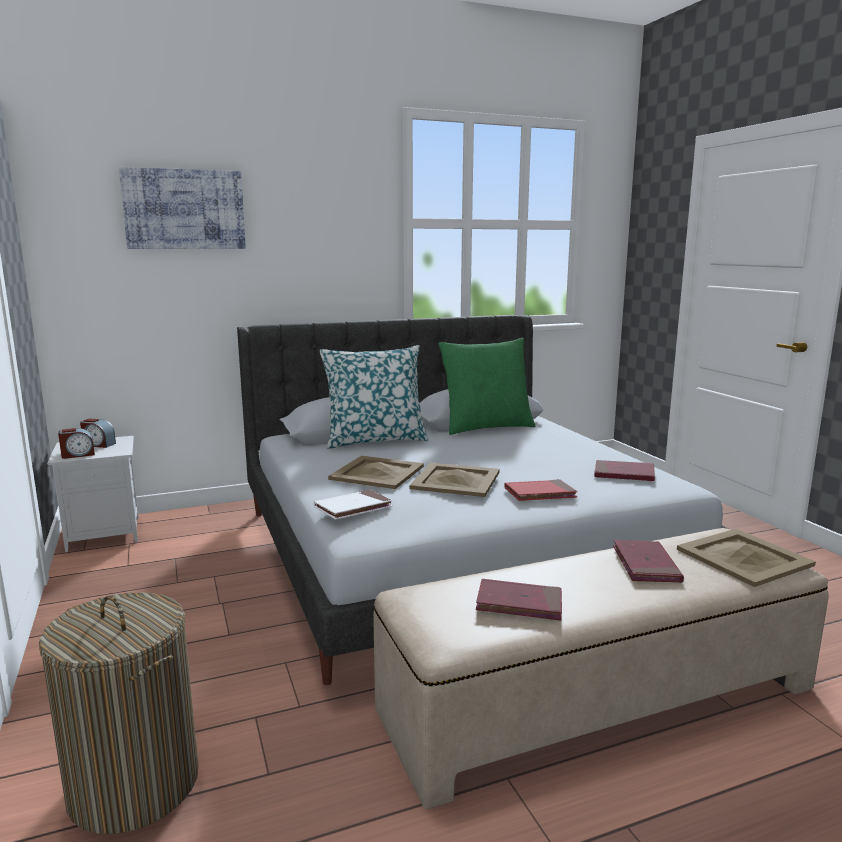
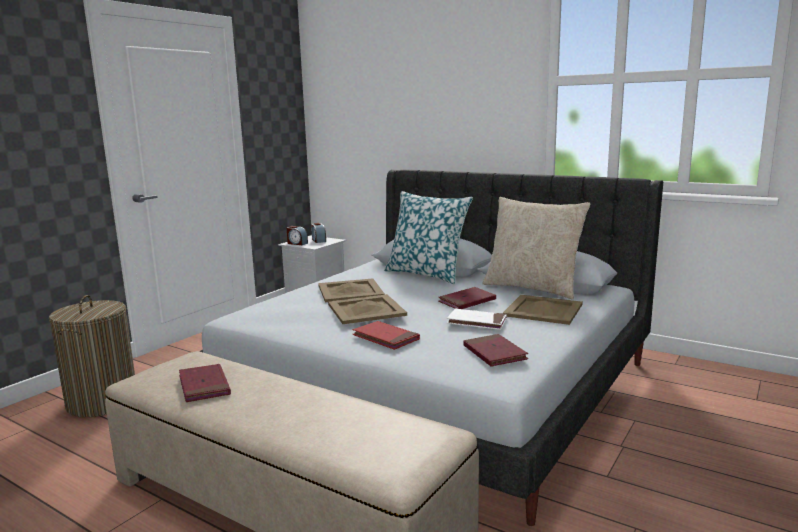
camera: 55 degrees right, 0 degrees up
picture [119,167,246,249] -> none
white book [314,489,393,520] -> white book moved to [447,309,507,330]
green pillow [439,338,536,435] -> beige pillow [483,197,591,300]
red book [613,540,684,583] -> red book moved to [438,287,496,309]
beige tray [677,529,816,587] -> beige tray moved to [503,295,583,325]

